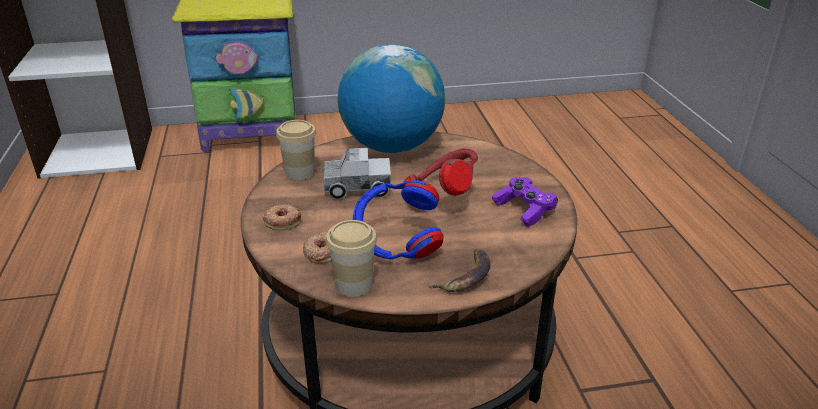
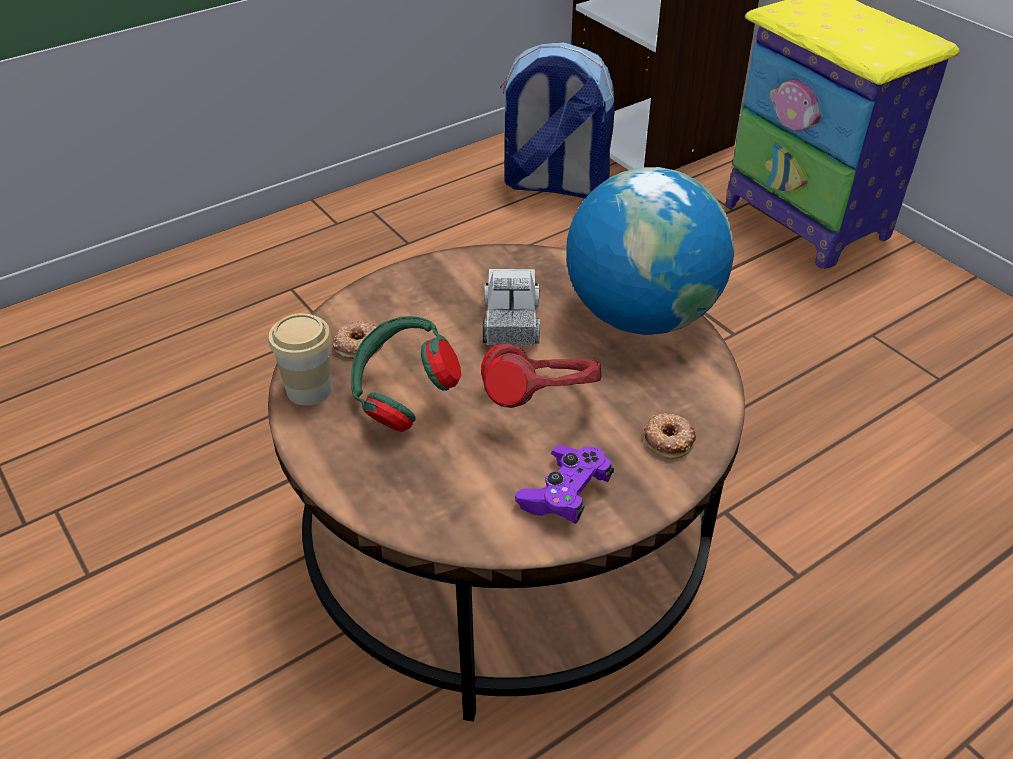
camera: 65 degrees right, 10 degrees up
donut [262,204,301,231] -> donut moved to [643,413,696,459]
cup [276,120,316,180] -> none
toy truck [324,148,391,199] -> toy truck turned 150 degrees counterclockwise [483,269,540,345]
blue headphones [353,180,444,259] -> green headphones [351,316,461,432]
banana [428,249,491,292] -> none
none -> backpack [500,42,615,199]

